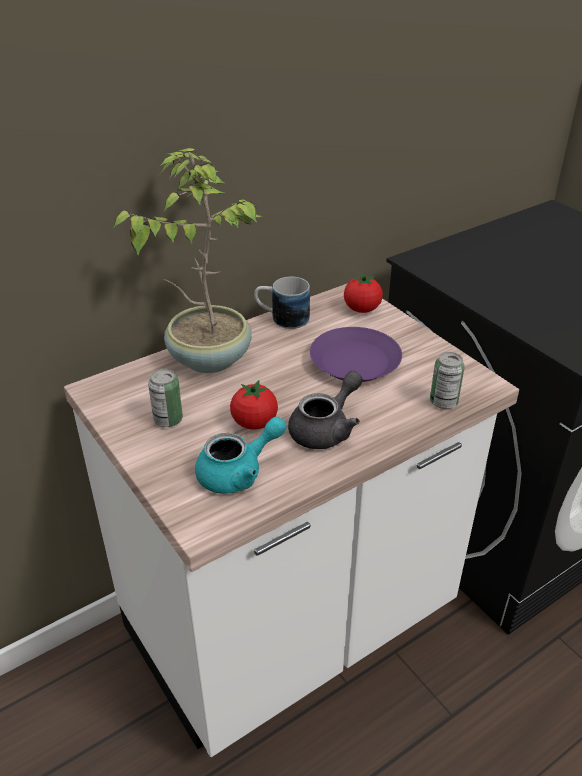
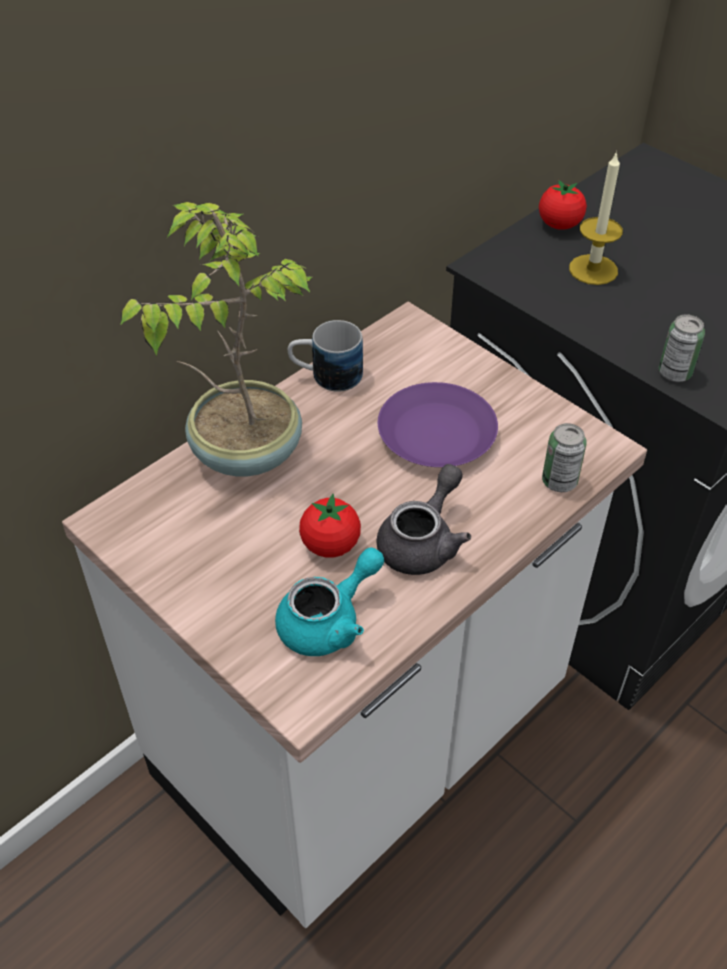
camera: 10 degrees left, 10 degrees up
can [148,369,183,427] -> can moved to [659,314,705,382]
tomato [344,273,383,313] -> tomato moved to [539,180,587,230]
none -> candle [569,151,623,285]

